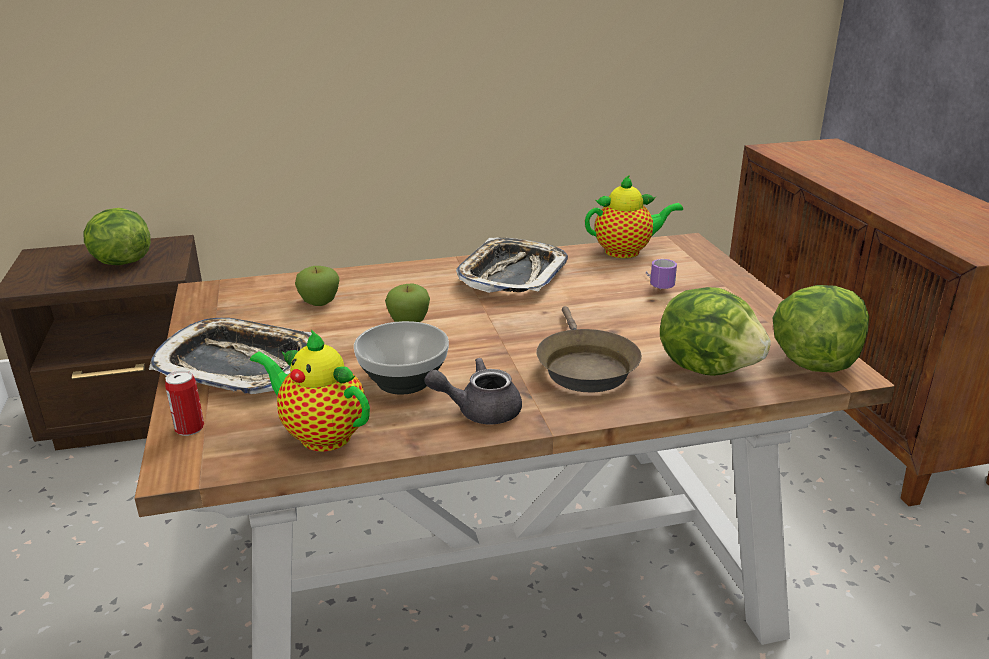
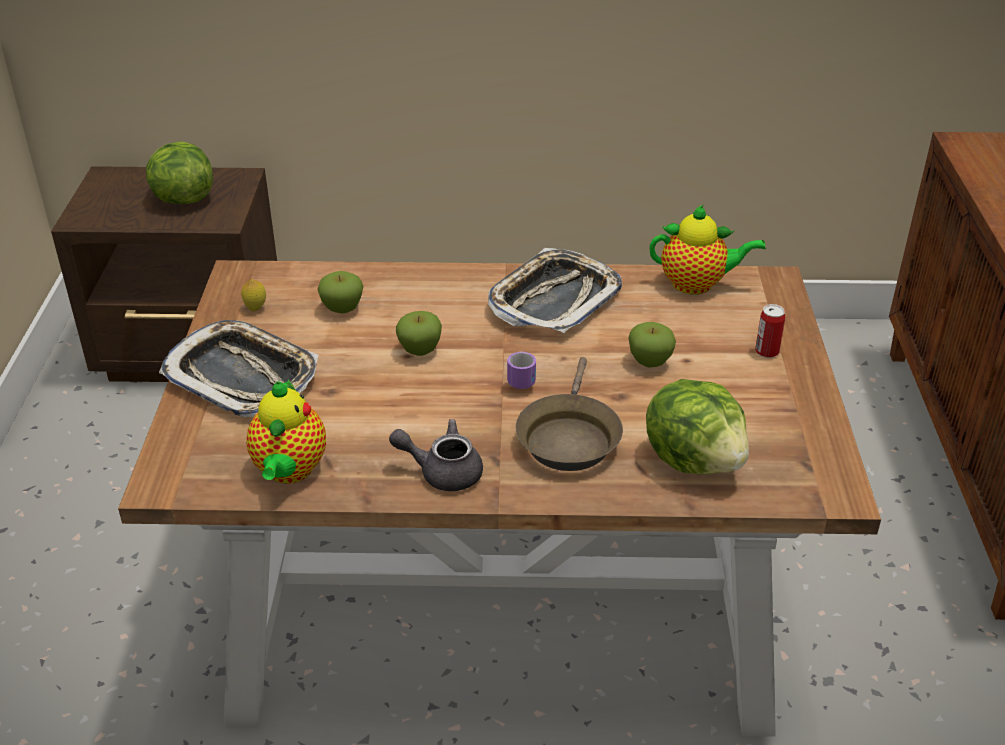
camera: 15 degrees right, 10 degrees up
can [165,370,204,436] -> can moved to [755,304,785,358]
teapot [250,329,370,452] -> teapot turned 135 degrees counterclockwise [247,379,326,484]
bowl [354,321,449,395] -> none
mug [646,259,677,290] -> mug moved to [507,351,536,389]
lettuce [773,285,869,373] -> none
none -> lemon [241,279,266,311]
none -> apple [629,322,676,368]

